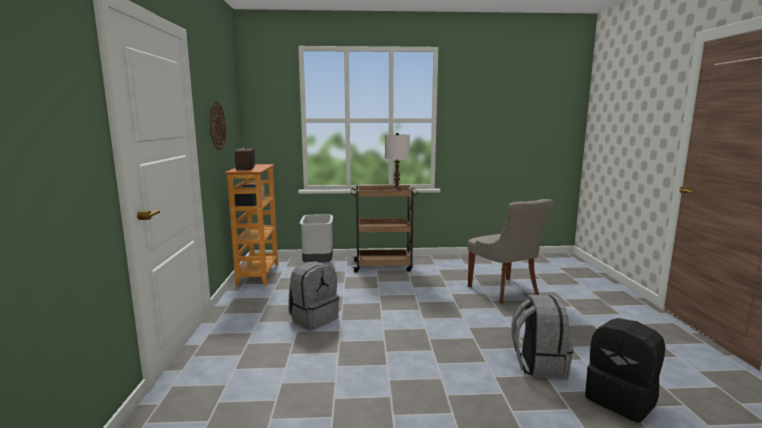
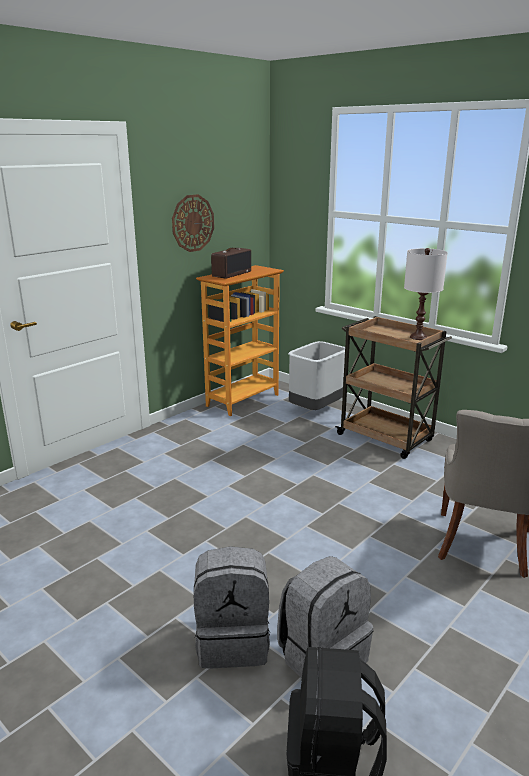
camera: 45 degrees right, 10 degrees up
grey backpack [288,261,339,330] -> grey backpack moved to [194,546,270,669]

